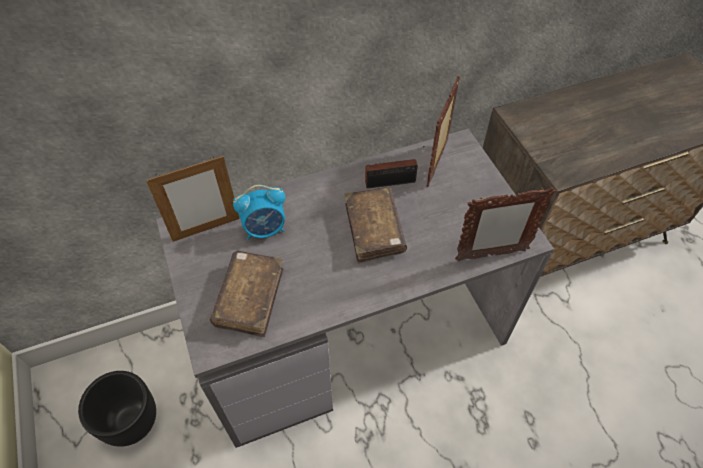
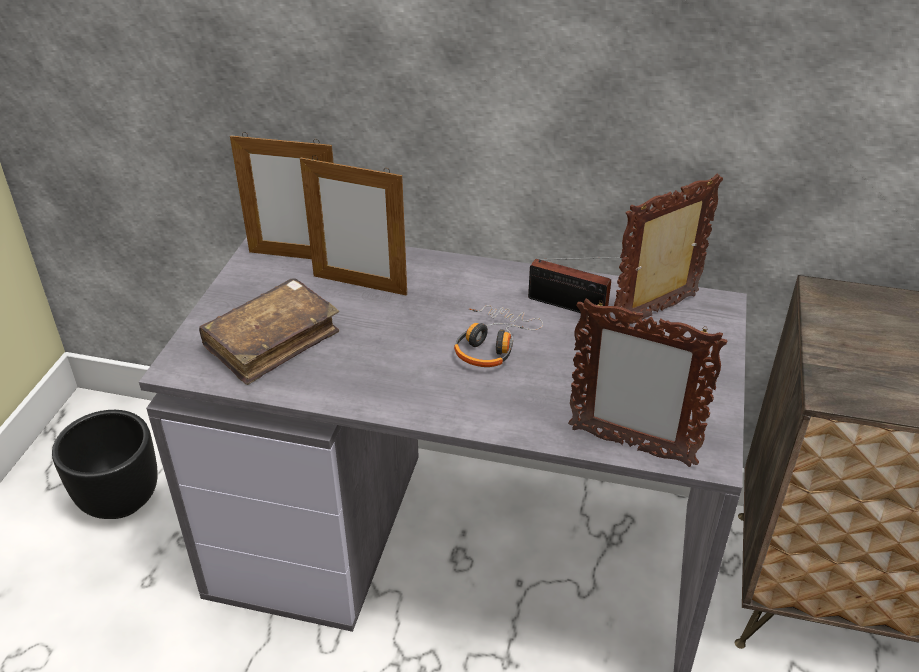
camera: 35 degrees right, 15 degrees down
alarm clock [233,185,285,240] -> picture frame [300,155,407,296]
brown book [344,187,407,263] -> headphones [454,305,543,367]

